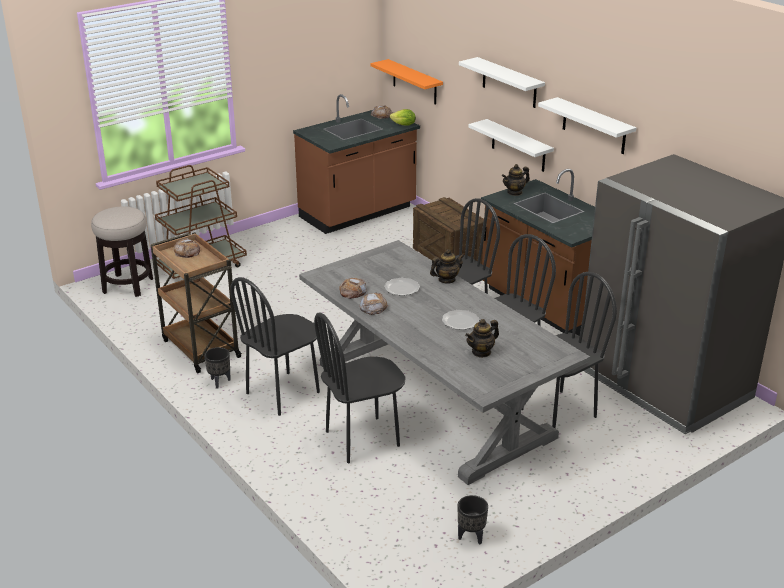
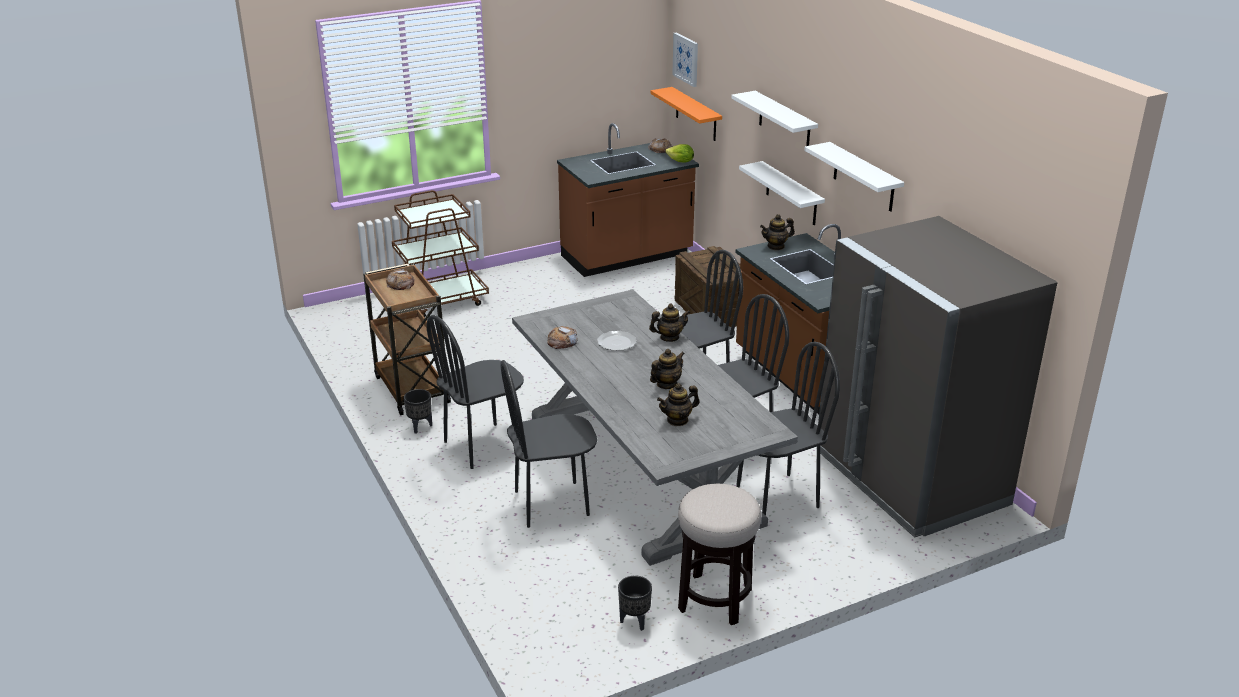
camera: 10 degrees right, 0 degrees up
stool [91,206,153,297] -> stool moved to [678,484,761,625]
bread [359,292,388,315] -> none
plate [442,310,480,330] -> teapot [650,349,685,389]
none -> picture [672,33,698,87]

